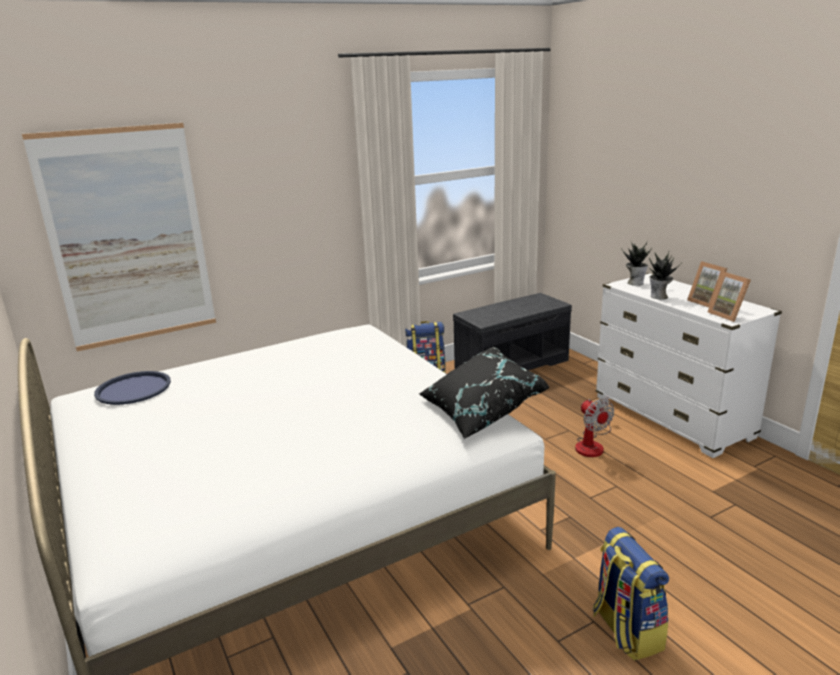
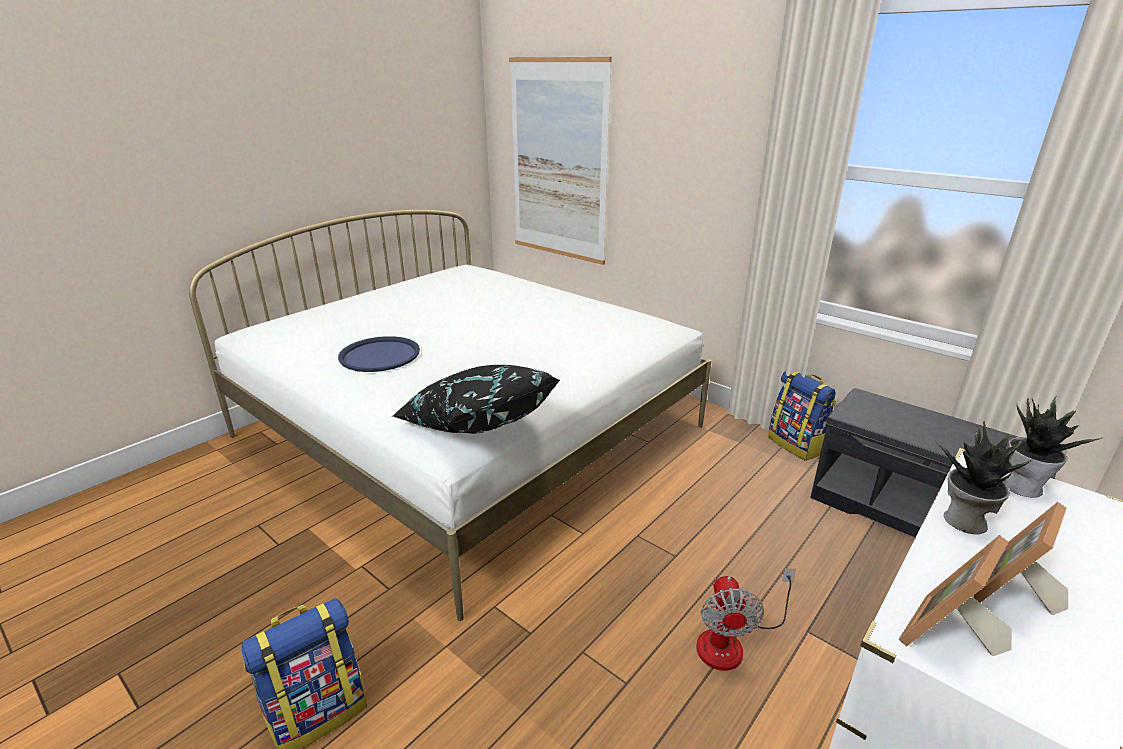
camera: 70 degrees right, 5 degrees up
blue tray [94,371,171,405] -> blue tray moved to [338,336,420,372]
fan [575,397,614,457] -> fan turned 45 degrees counterclockwise [696,568,796,671]

